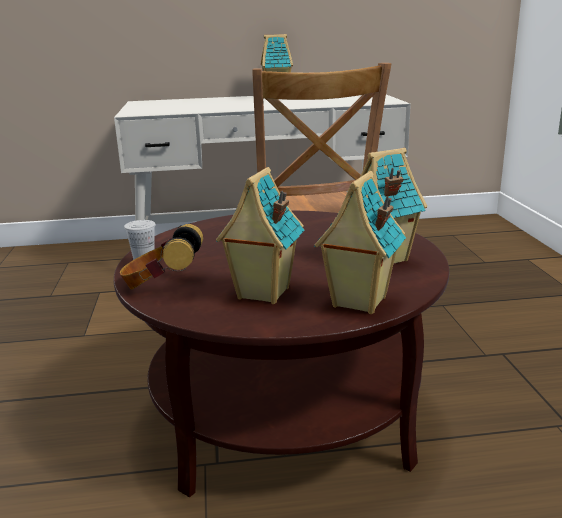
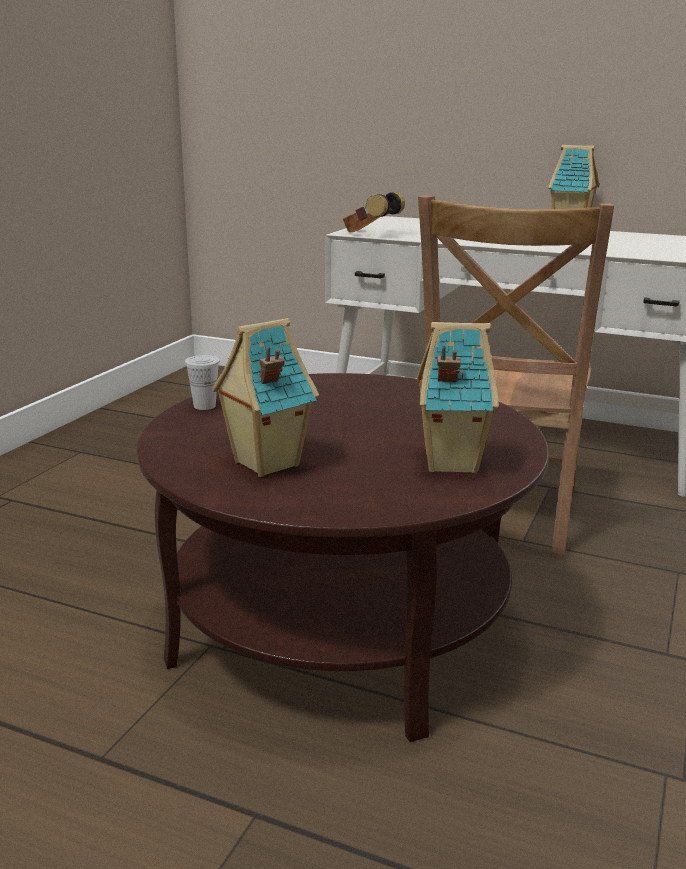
camera: 30 degrees right, 0 degrees up
headphones [120,224,203,290] -> headphones moved to [343,192,405,232]
toy house [314,171,406,314] -> none

